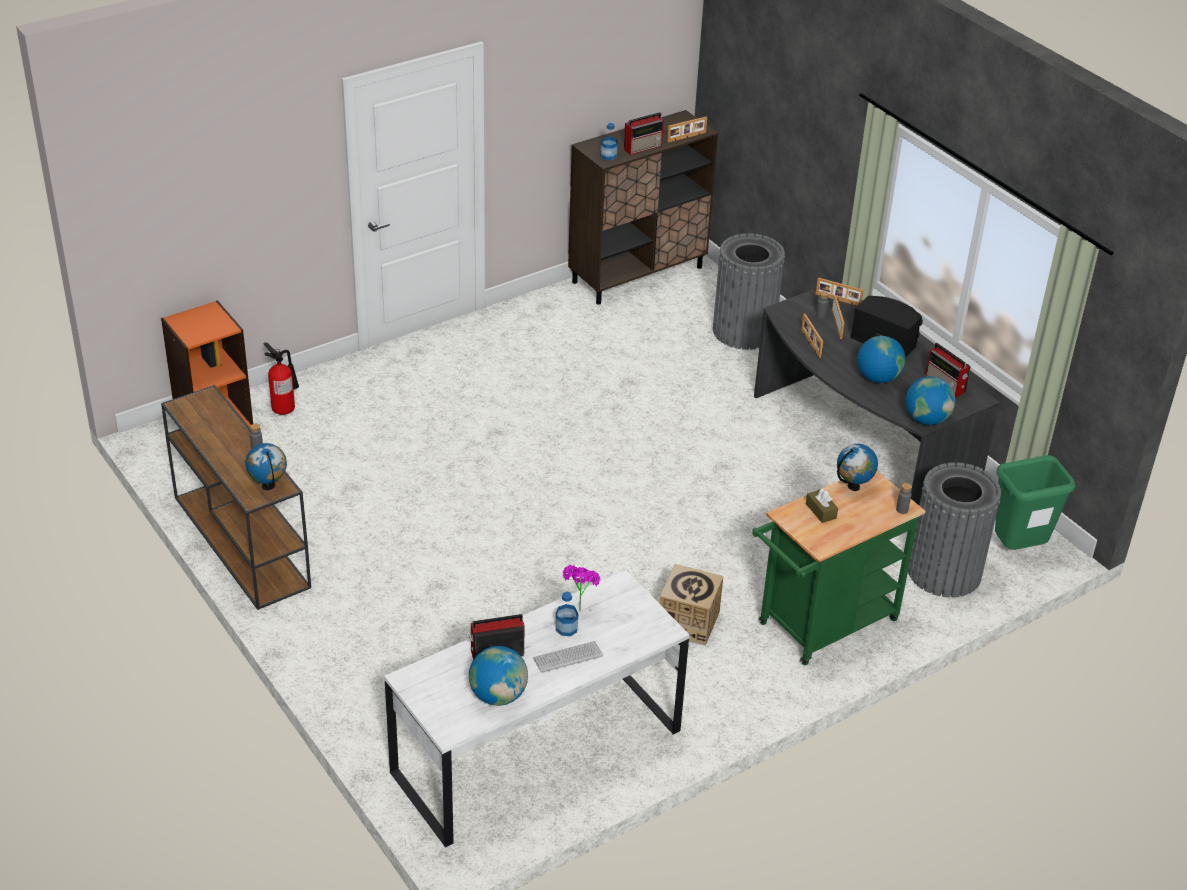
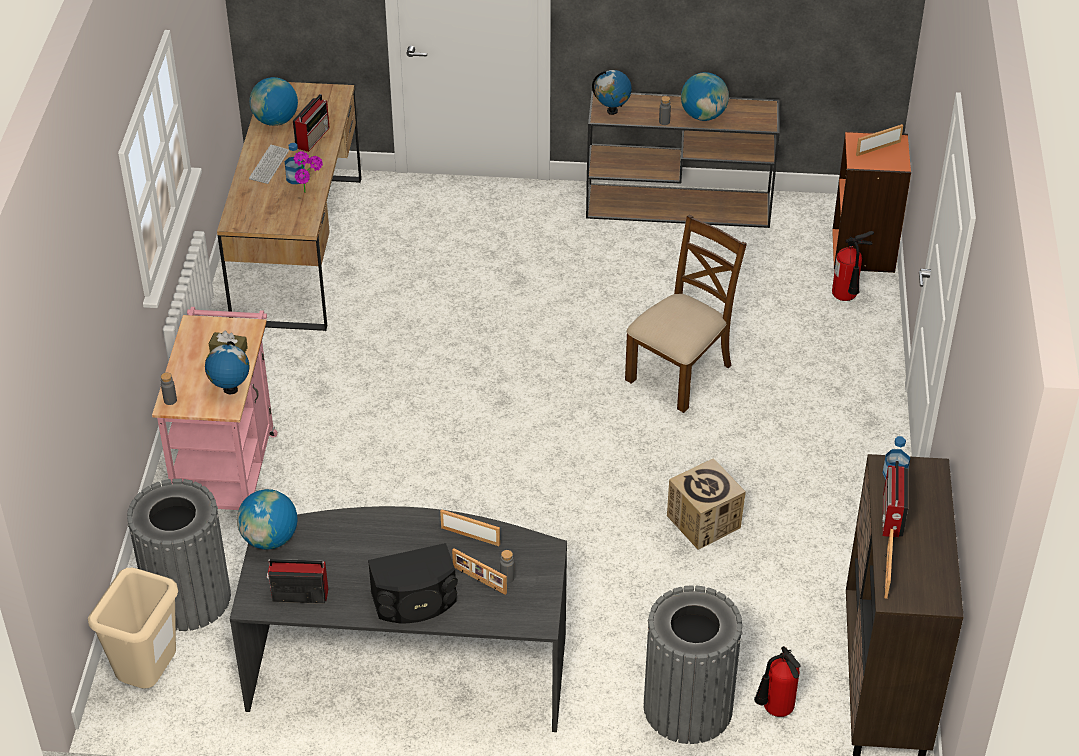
camera: 130 degrees right, 5 degrees up
white desk [384,570,690,847] -> brown desk [217,82,362,331]
cardboard box [659,564,723,646] -> cardboard box moved to [667,458,746,550]
green cart [752,471,926,666] -> pink cart [152,307,278,510]
picture frame [816,277,863,306] -> picture frame moved to [856,124,903,156]
globe [857,336,905,383] -> globe moved to [681,72,729,121]
green trash can [995,455,1076,550] -> beige trash can [88,568,178,689]
none -> brown chair [625,215,747,413]
none -> fire extinguisher [754,646,801,717]

